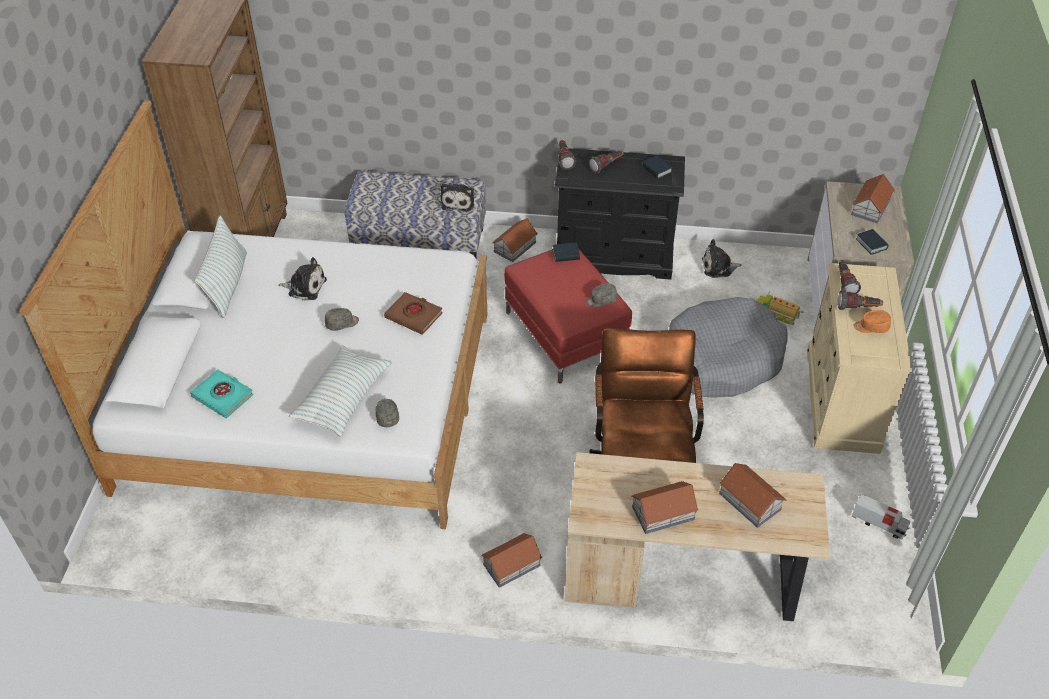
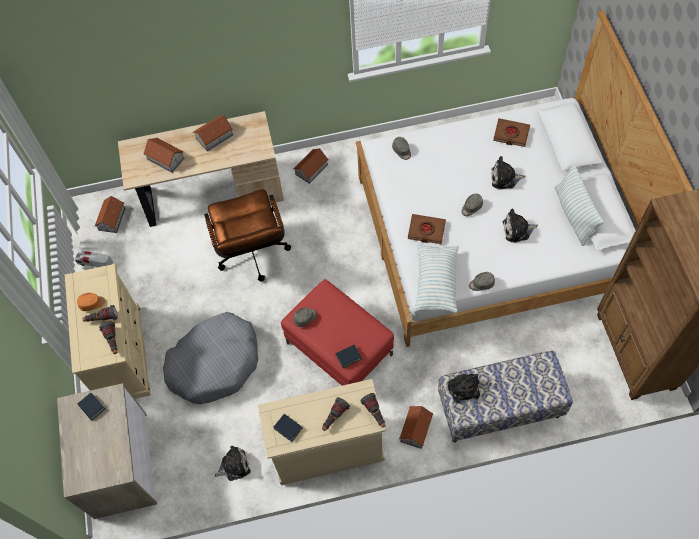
camera: 165 degrees right, 15 degrees up
turquoise book [190,369,254,418] -> brown book [493,118,530,147]
pillow [289,345,392,437] -> pillow moved to [415,244,458,313]
black dresser [555,148,685,280] -> beige dresser [258,379,385,485]
toy truck [757,291,804,326] -> none
toy house [851,174,895,223] -> toy house moved to [95,196,126,233]
none -> grey cap [469,272,495,291]
none -> plush toy [492,156,525,190]

